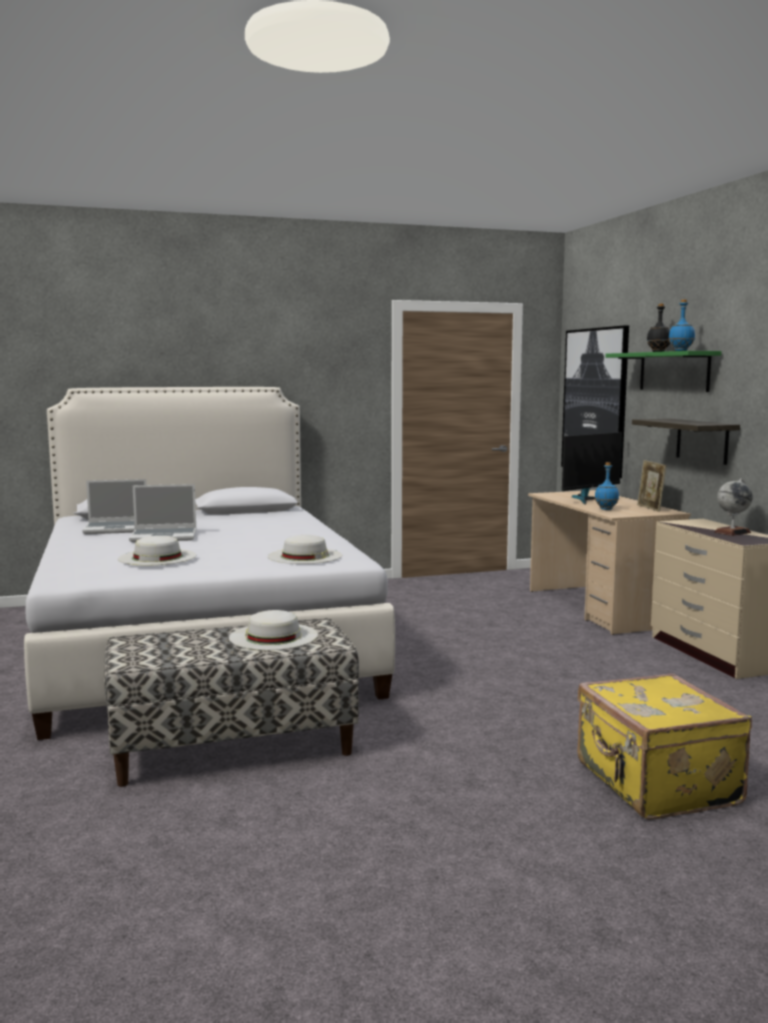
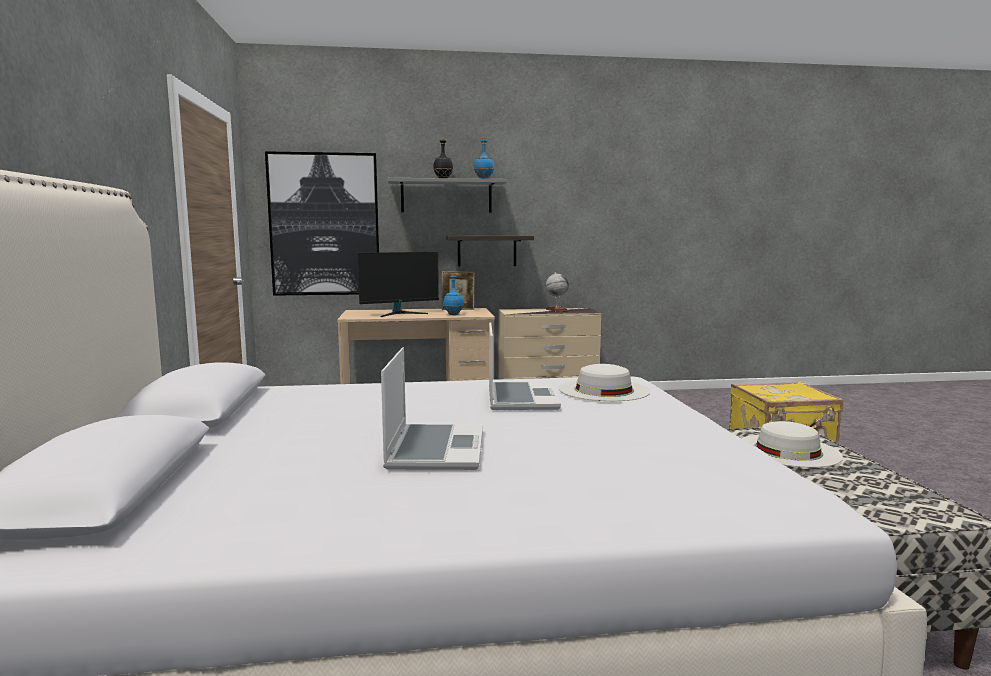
camera: 80 degrees left, 0 degrees up
laptop [83,479,146,534] -> laptop moved to [489,322,561,410]
white hat [118,535,196,565] -> none
monitor [562,432,622,504] -> monitor turned 90 degrees clockwise [358,252,439,317]
green shelf [605,351,722,392] -> grey shelf [388,178,507,213]

